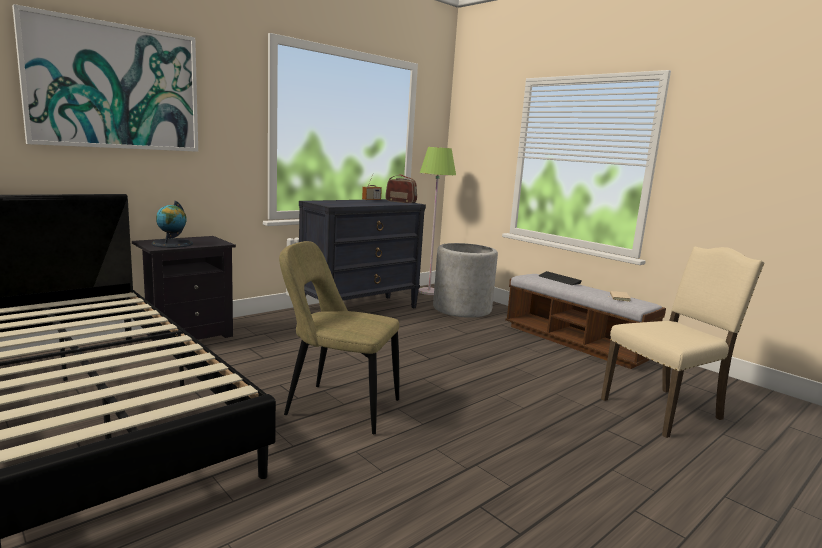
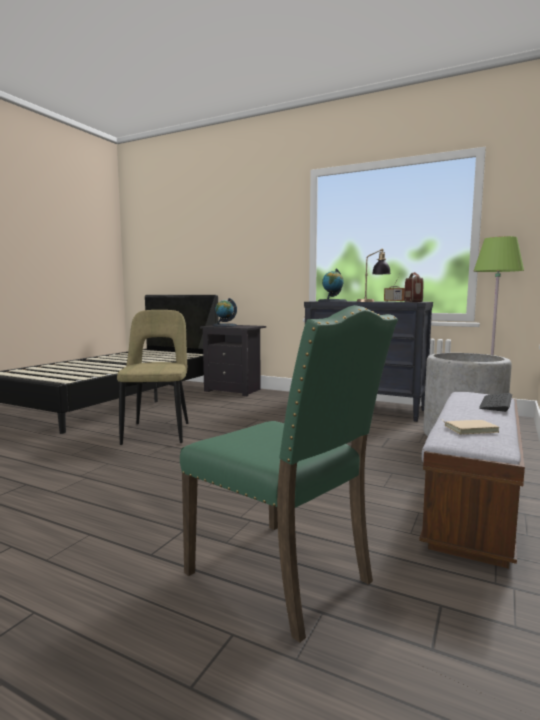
camera: 70 degrees right, 5 degrees down
picture [12,4,198,152] -> none
beige chair [601,247,764,438] -> green chair [180,305,398,643]
none -> globe [318,269,347,302]
none -> table lamp [357,248,391,302]

